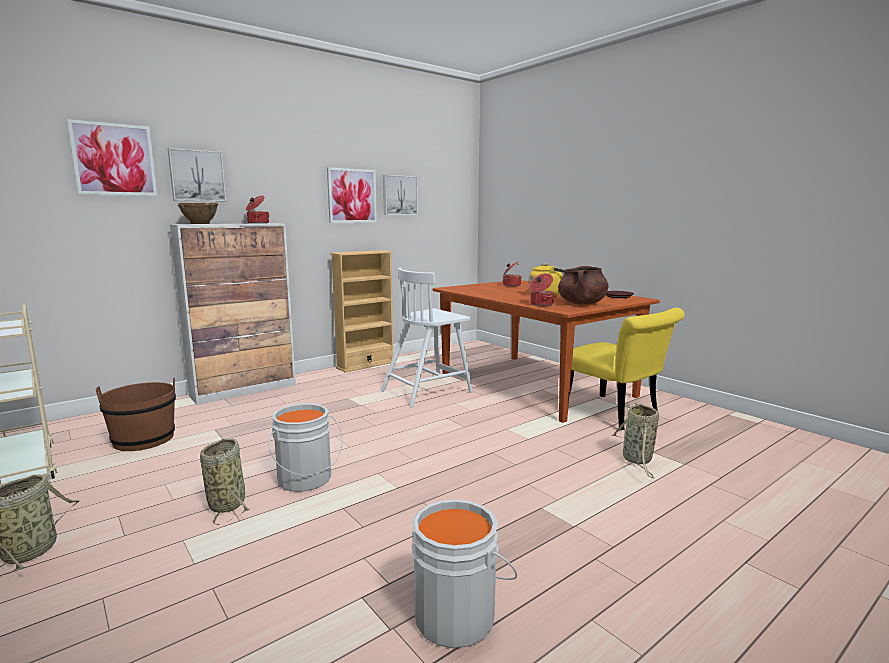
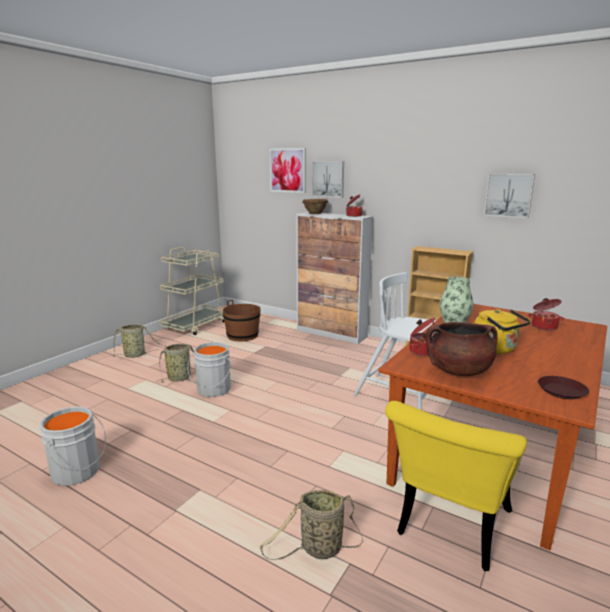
camera: 70 degrees right, 5 degrees up
picture [327,167,377,223] -> none
none -> vase [440,277,474,323]

